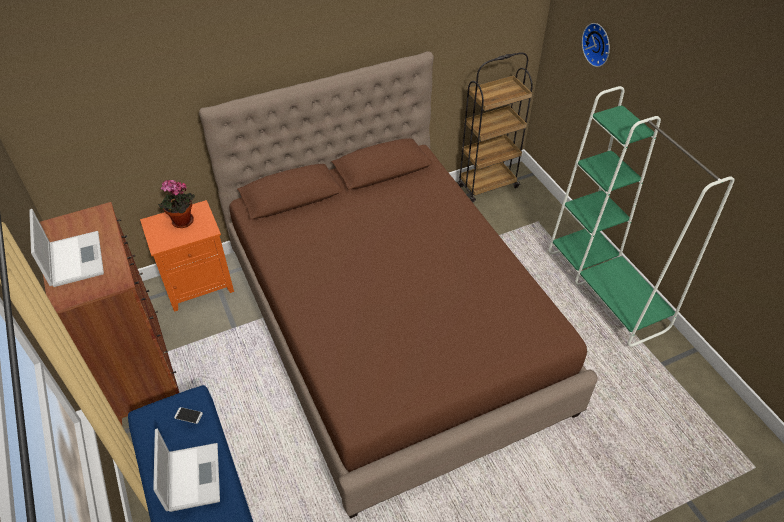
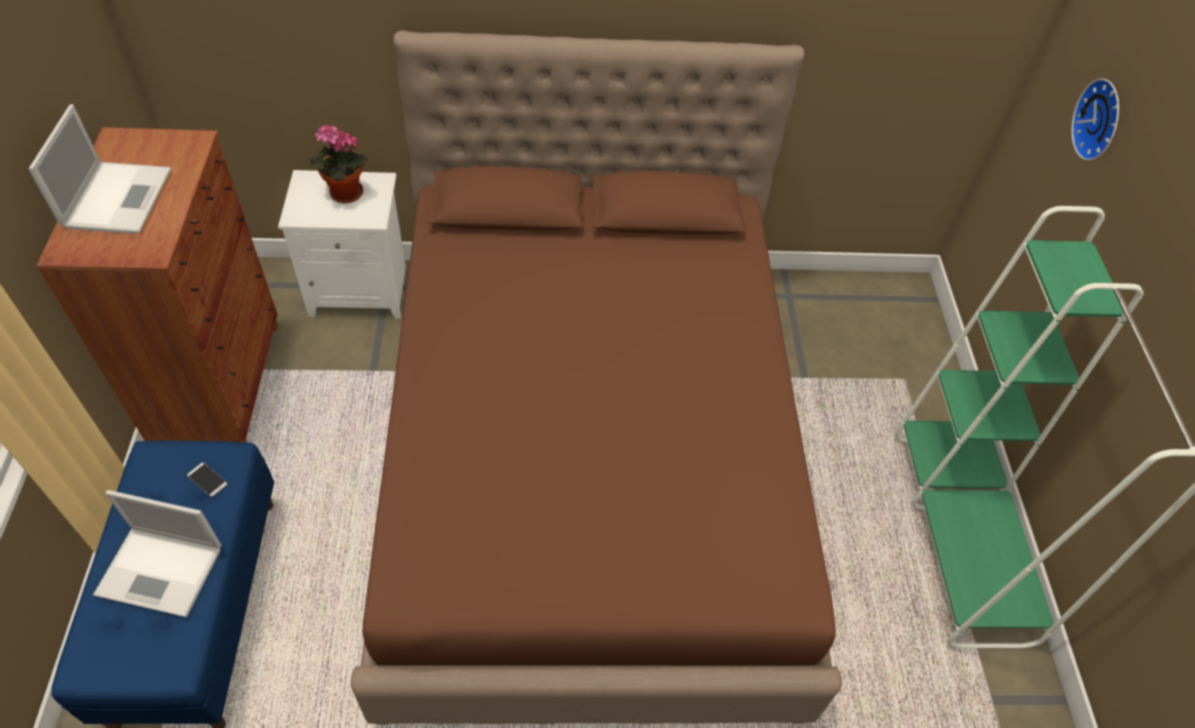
camera: 20 degrees right, 5 degrees up
orange nightstand [140,200,234,312] -> white nightstand [278,170,406,318]
laptop [153,428,220,512] -> laptop turned 90 degrees clockwise [93,490,221,617]
brown cart [458,52,533,202] -> none

